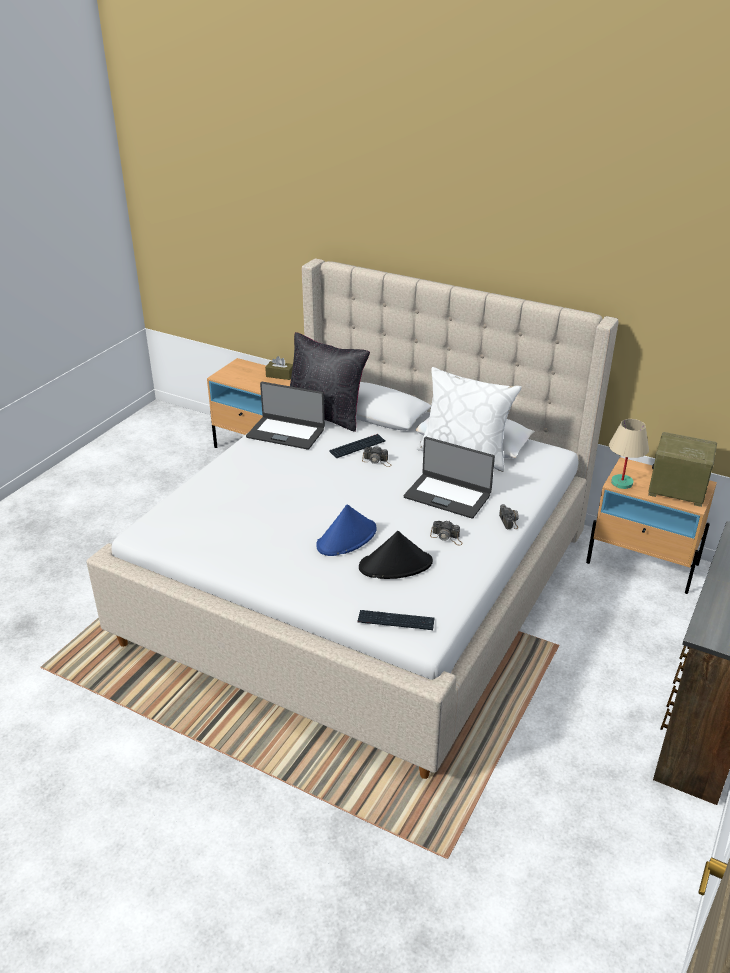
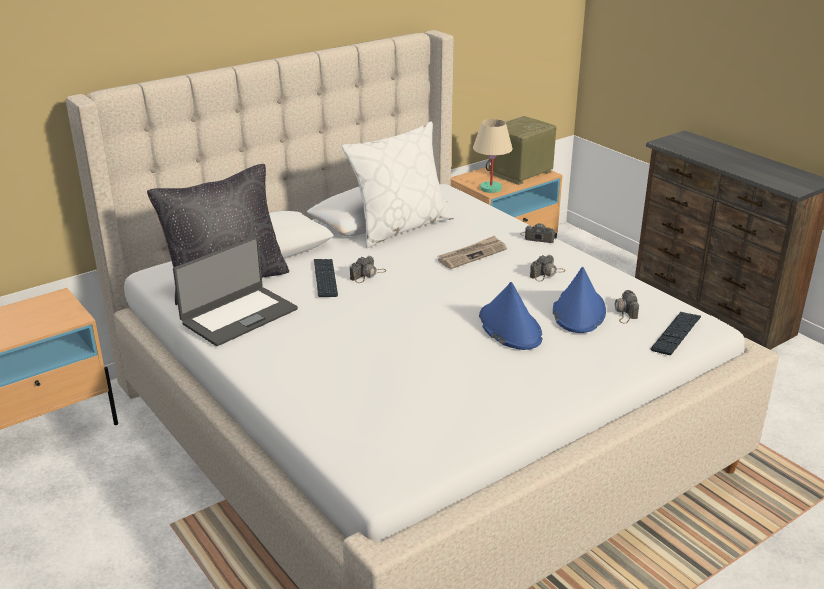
camera: 65 degrees left, 5 degrees down
brown tissue box [265,356,293,380] -> none
black hat [359,531,433,579] -> blue hat [553,267,606,333]
laptop [404,437,495,519] -> newspaper [438,235,507,269]
none -> camera [615,290,639,323]

